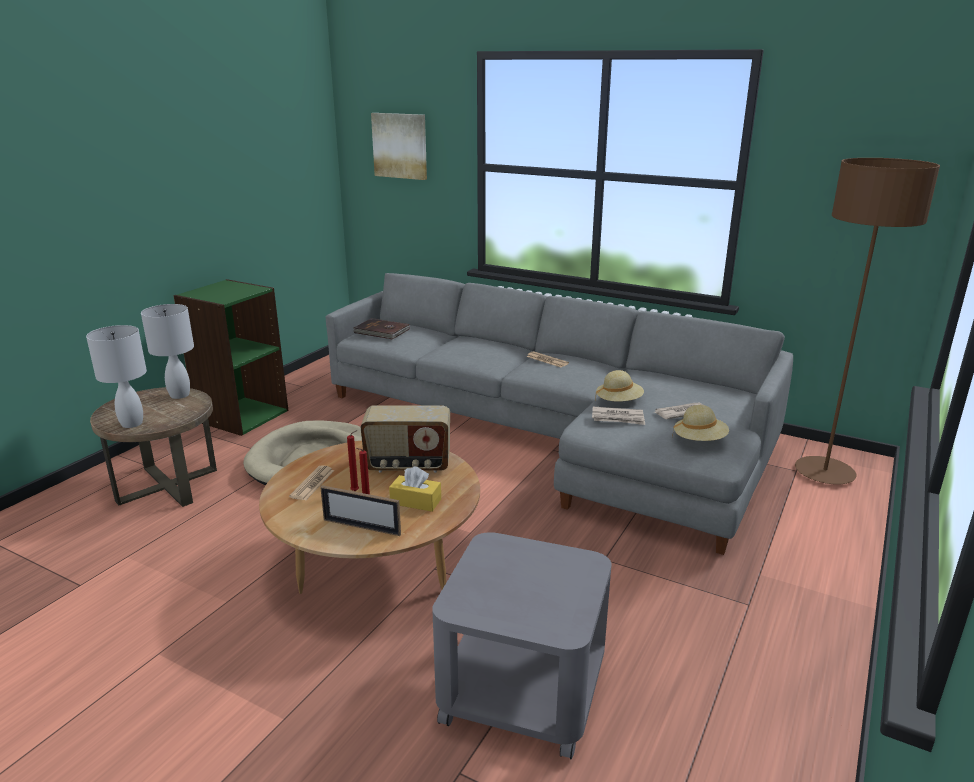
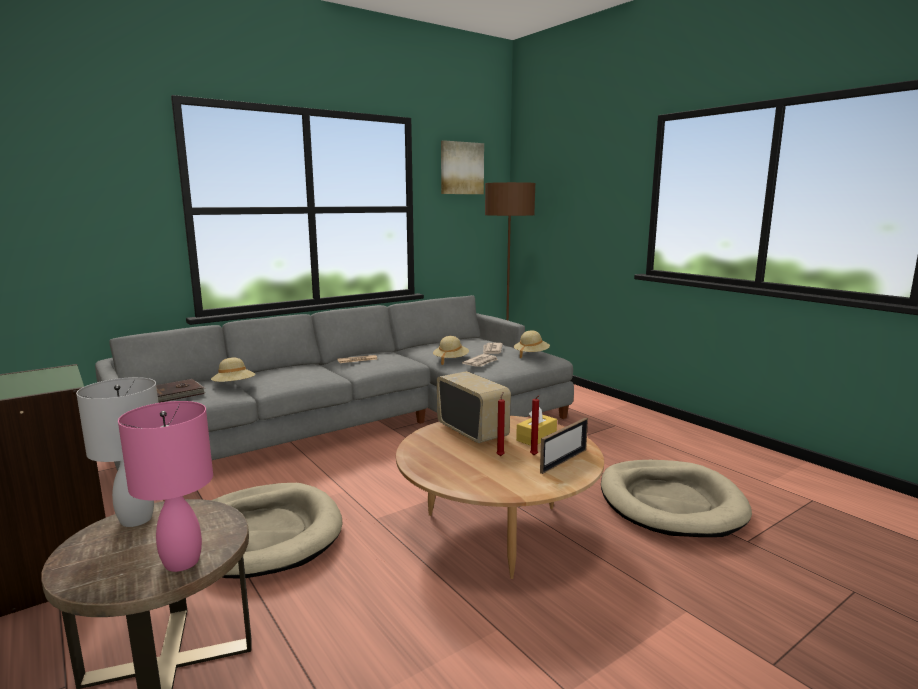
camera: 65 degrees left, 10 degrees down
white table lamp [86,325,147,428] -> pink table lamp [118,401,213,572]
newspaper [289,466,334,500] -> none
radio [361,405,450,473] -> radio turned 60 degrees counterclockwise [437,371,511,443]
picture [371,113,427,180] -> picture moved to [441,140,484,194]
grey side table [432,532,612,759] -> beige dog bed [601,460,752,537]
none -> beige hat [211,357,255,382]

